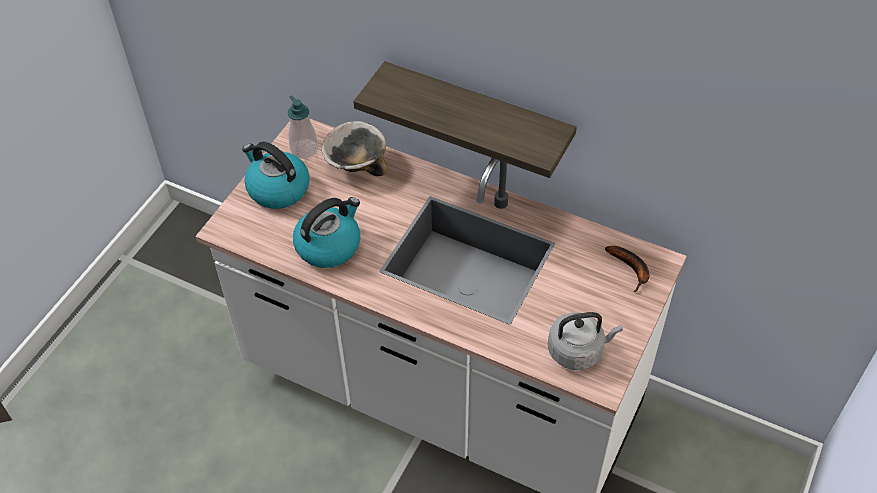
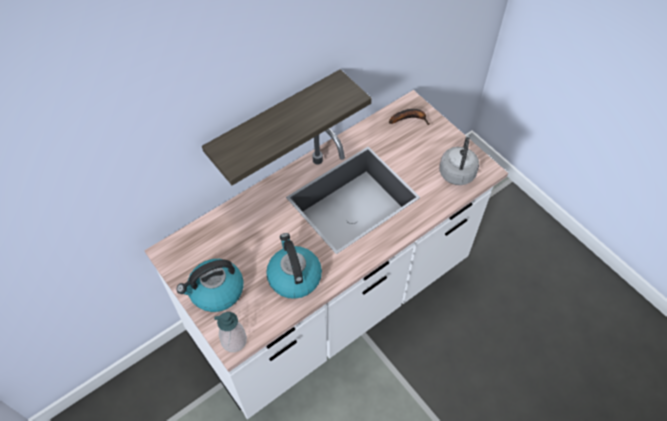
camera: 65 degrees left, 5 degrees up
soap dispenser [288,95,318,158] -> soap dispenser moved to [214,312,247,352]
bowl [322,121,387,176] -> none

